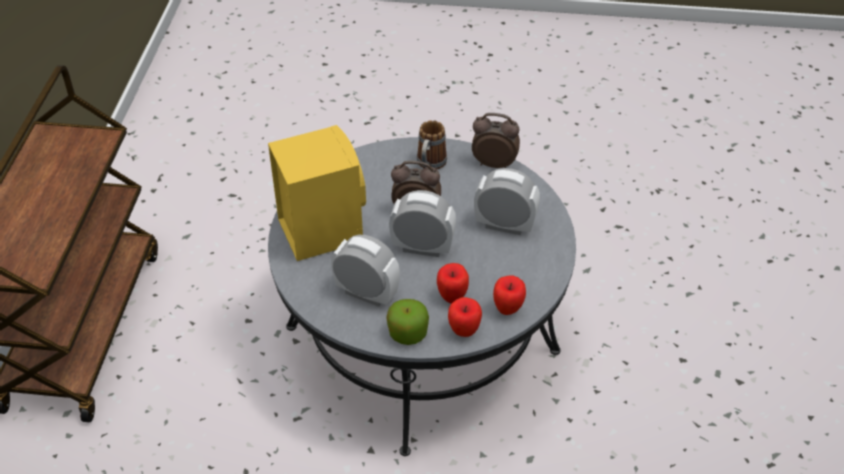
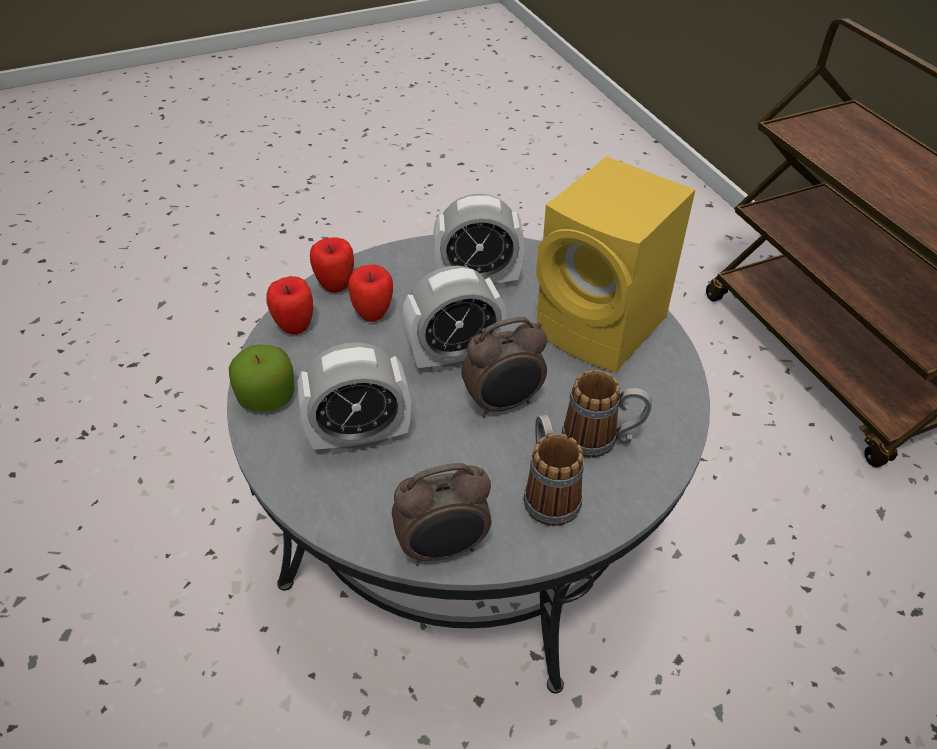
camera: 150 degrees right, 0 degrees up
apple [386,299,429,345] -> apple moved to [229,344,295,412]
none -> mug [562,370,652,458]

